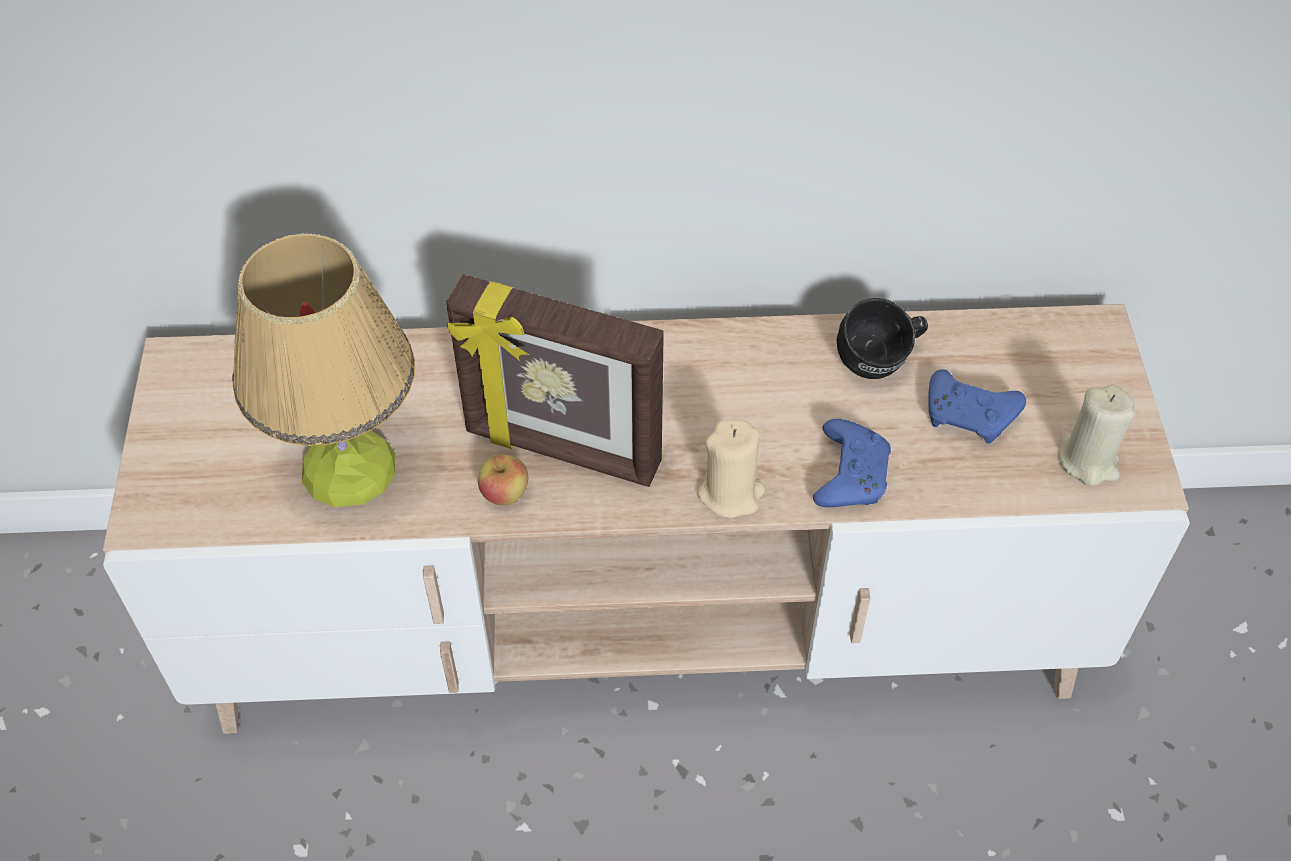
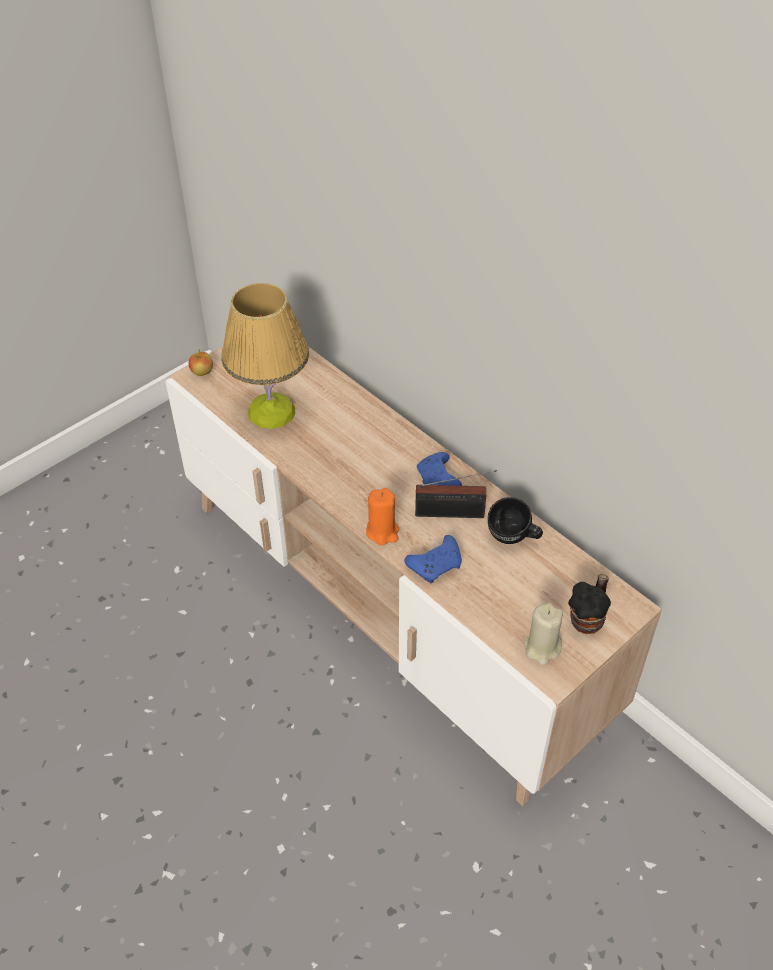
camera: 50 degrees right, 5 degrees down
picture frame [446,274,664,487] -> none
apple [478,454,528,505] -> apple moved to [189,349,213,376]
beige candle [697,419,765,518] -> orange candle [366,488,399,545]
blue game controller [928,369,1026,444] -> blue game controller moved to [417,452,462,486]
none -> radio [415,470,497,518]
none -> mug [568,574,611,634]

